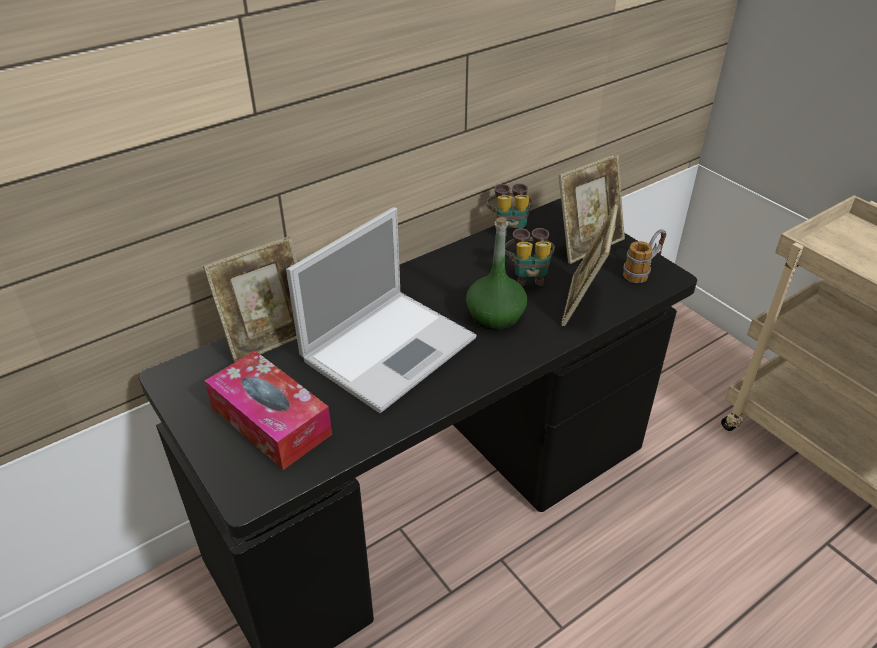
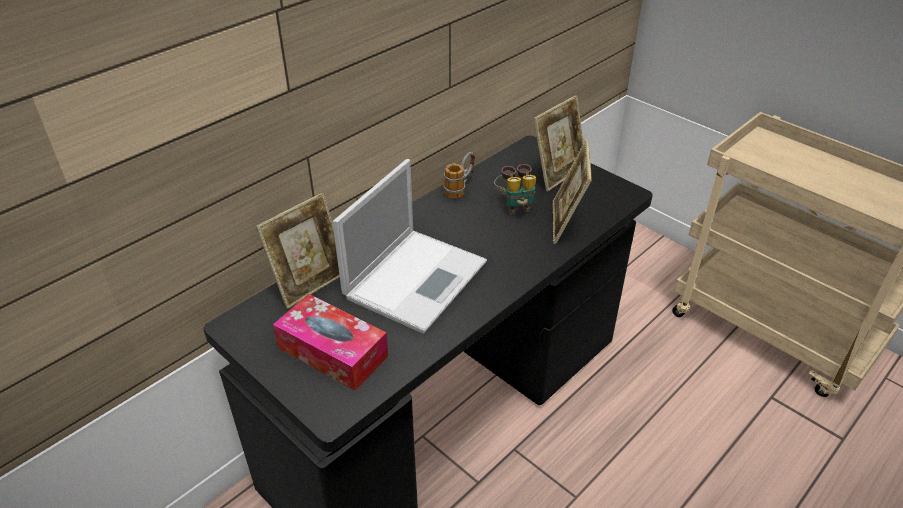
camera: 10 degrees left, 0 degrees up
green bottle [466,217,527,330] -> none
binoculars [486,183,533,236] -> none
mug [623,229,666,283] -> mug moved to [443,152,475,198]

